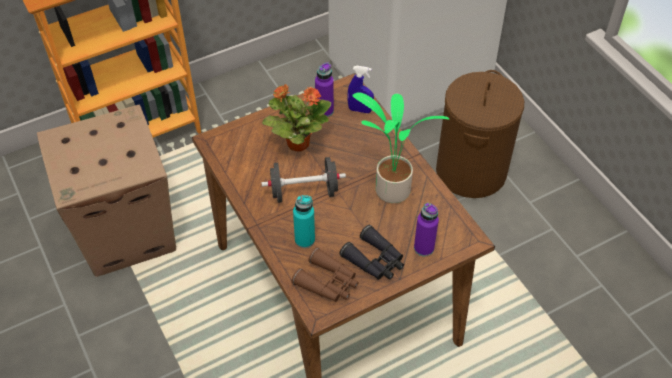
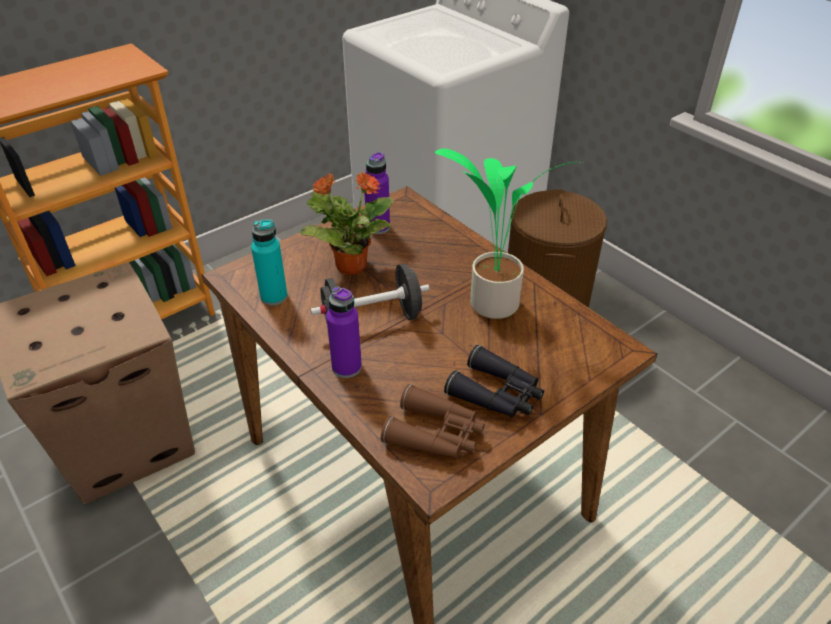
camera: 10 degrees left, 10 degrees down
turquoise bottle [293,195,315,248] -> turquoise bottle moved to [251,220,288,305]
blue spray bottle [347,66,374,113] -> none
purple bottle [414,203,439,256] -> purple bottle moved to [326,287,362,378]

